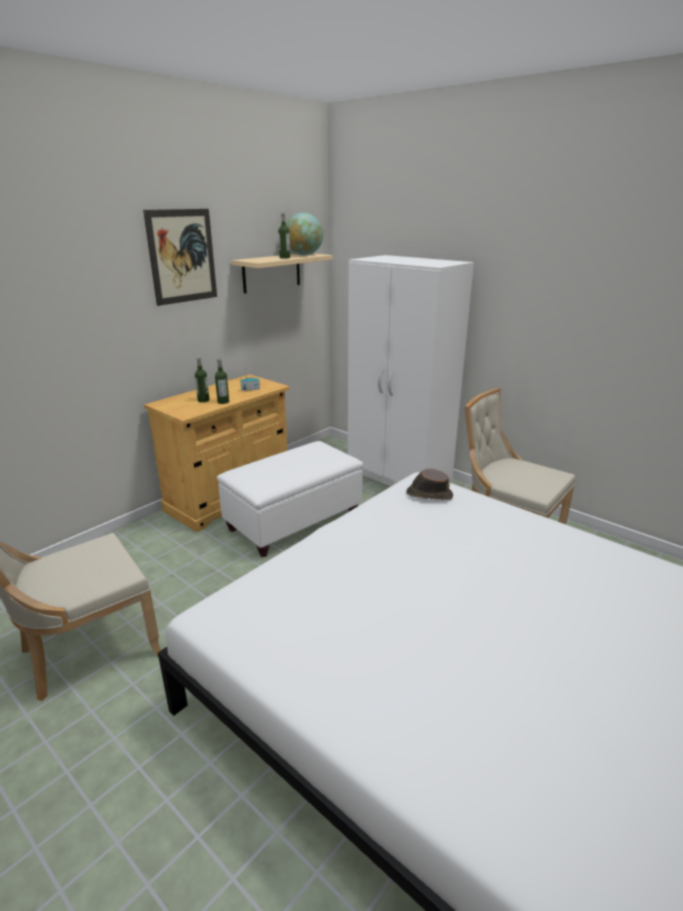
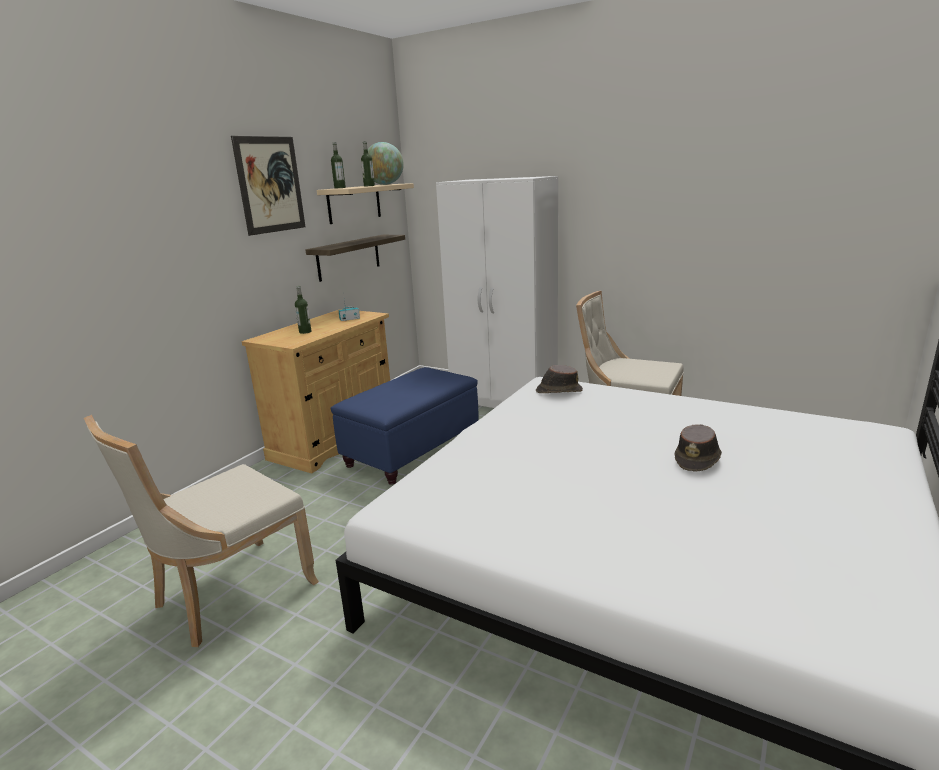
camera: 10 degrees left, 5 degrees down
bottle [215,358,229,404] -> bottle moved to [331,142,346,189]
white ottoman [217,441,363,557] -> blue ottoman [330,367,479,485]
none -> shelf [306,235,405,282]
none -> brown hat [674,424,722,472]

